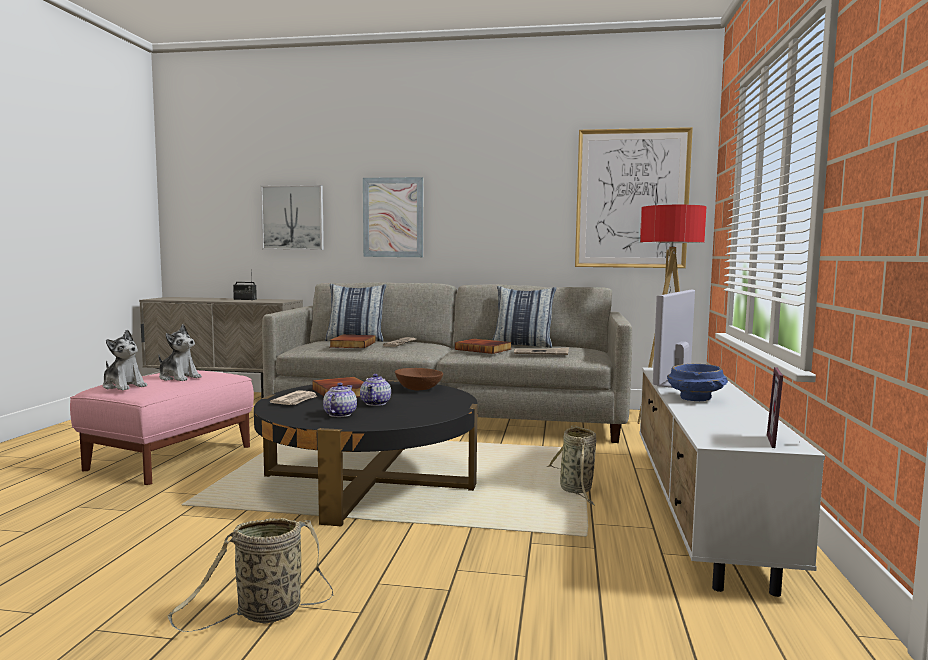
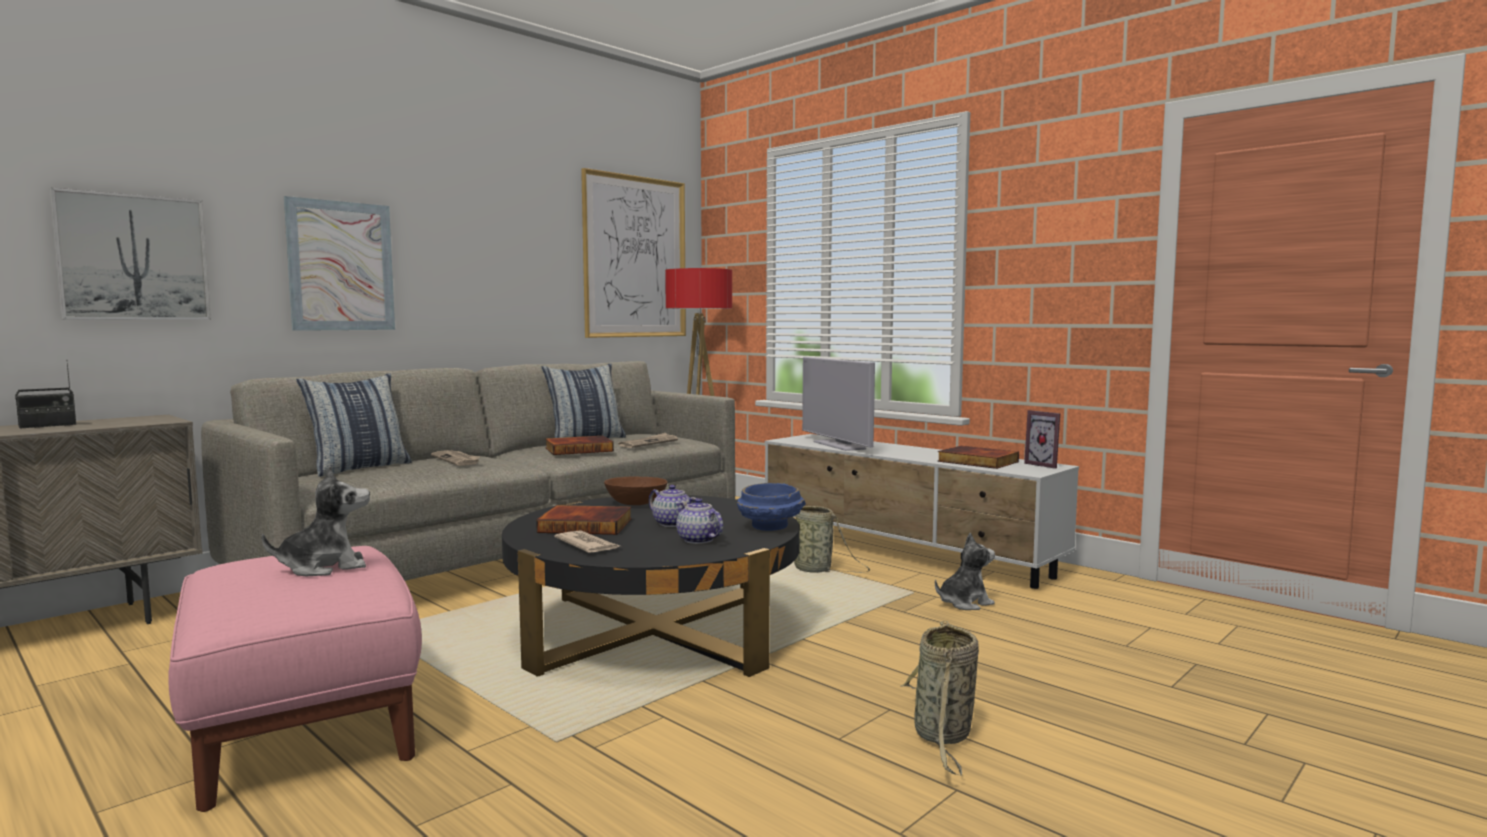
camera: 55 degrees left, 0 degrees up
plush toy [103,330,147,390] -> plush toy moved to [935,533,995,610]
book [329,335,376,348] -> book moved to [937,446,1019,469]
blue bowl [667,364,728,401] -> blue bowl moved to [737,483,806,531]

